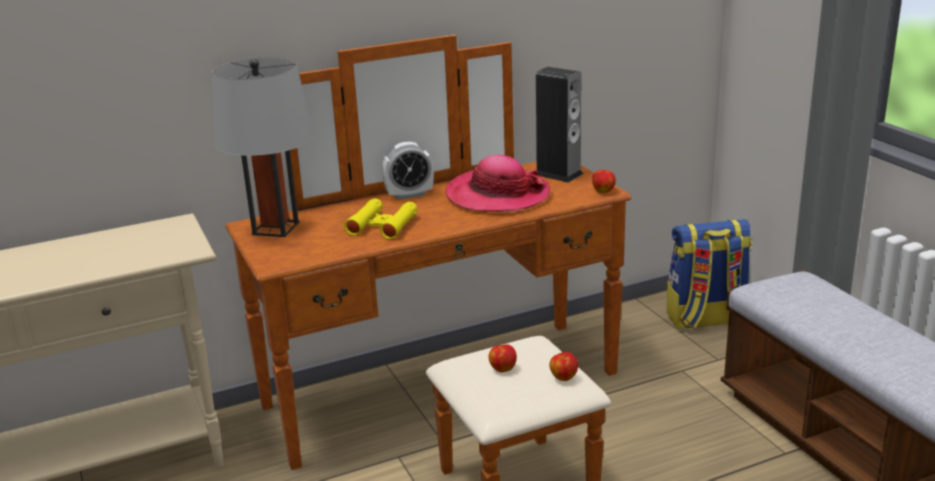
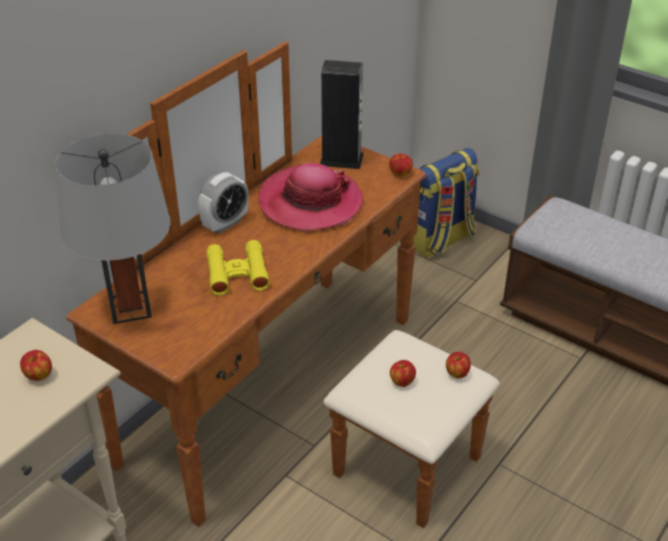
camera: 30 degrees left, 15 degrees up
none -> apple [20,350,52,381]

